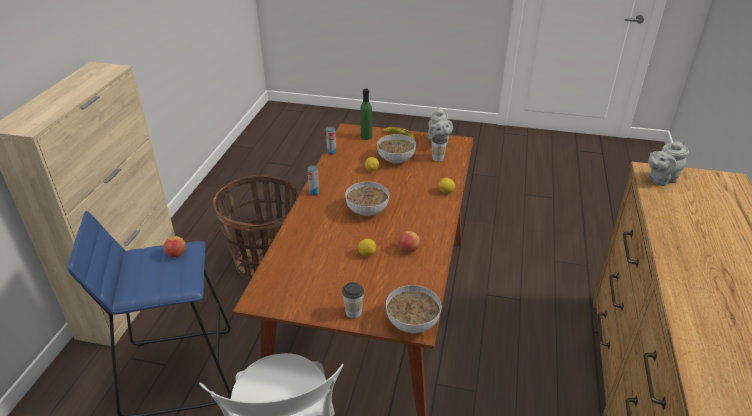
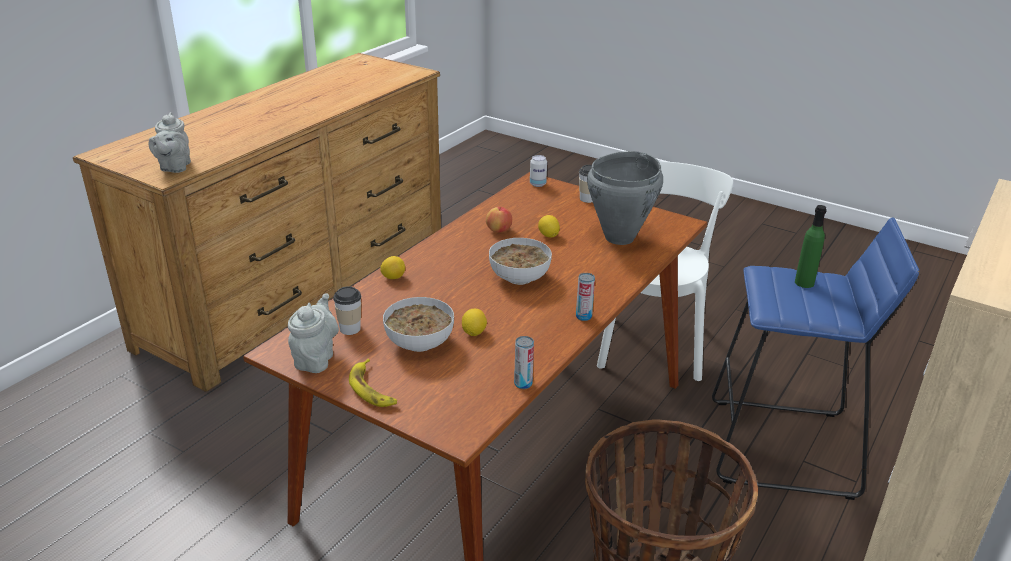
camera: 160 degrees left, 5 degrees down
apple [163,236,186,257] -> none
green bottle [360,89,372,140] -> green bottle moved to [795,205,827,288]
bowl [386,285,441,333] -> can [530,155,547,187]
grey teapot [648,141,689,186] -> grey teapot turned 90 degrees clockwise [148,112,191,173]
none -> grey cooking pot [587,151,663,245]

